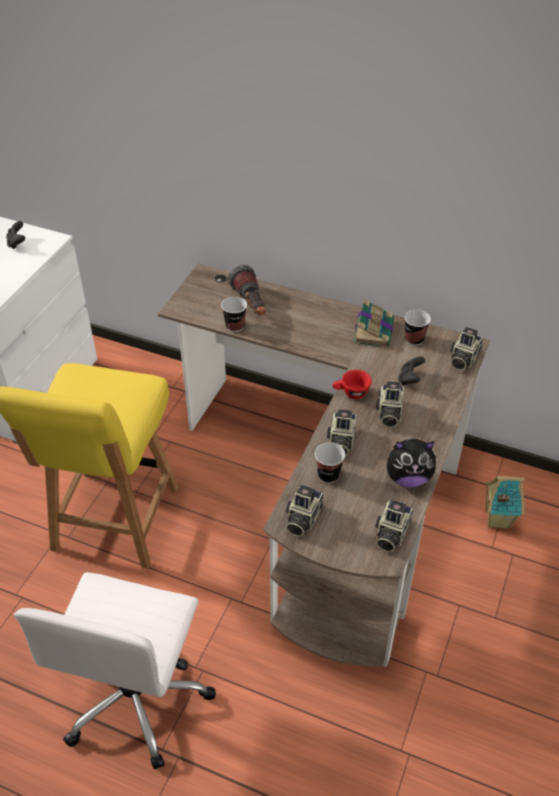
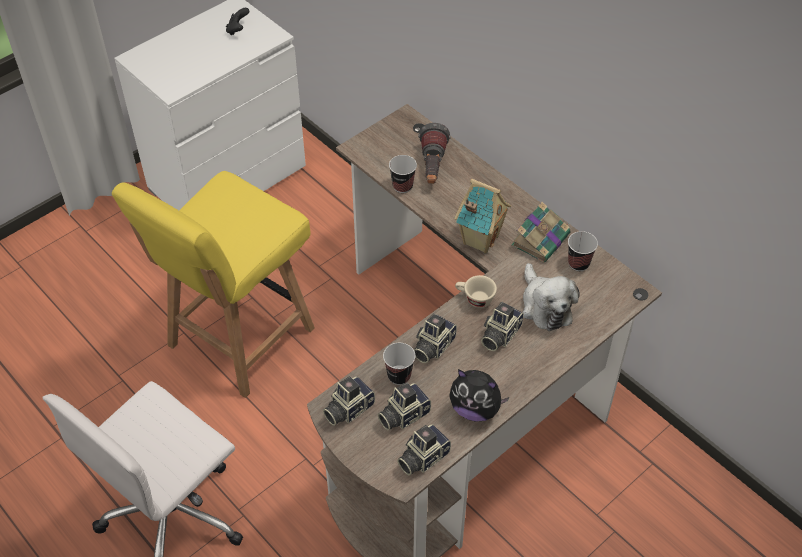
camera: 25 degrees right, 5 degrees up
red cup [332,370,371,399] -> beige cup [455,275,497,308]
black game controller [398,357,425,385] -> plush toy [523,263,580,331]
camera [450,327,483,371] -> camera moved to [378,382,431,430]
toy house [485,476,525,529] -> toy house moved to [454,179,511,254]

